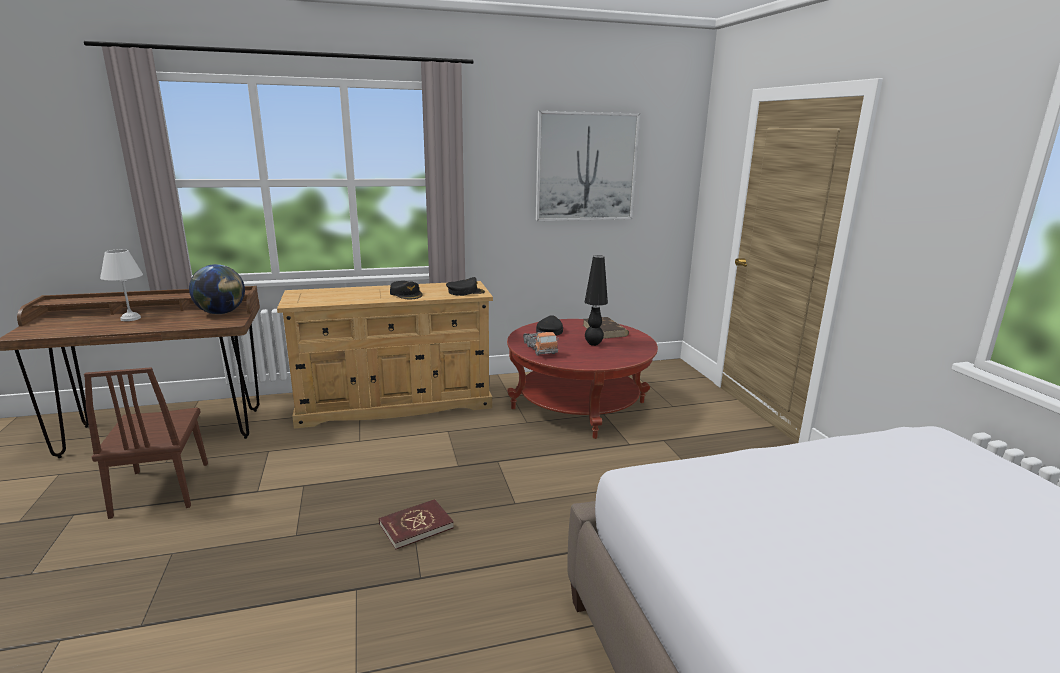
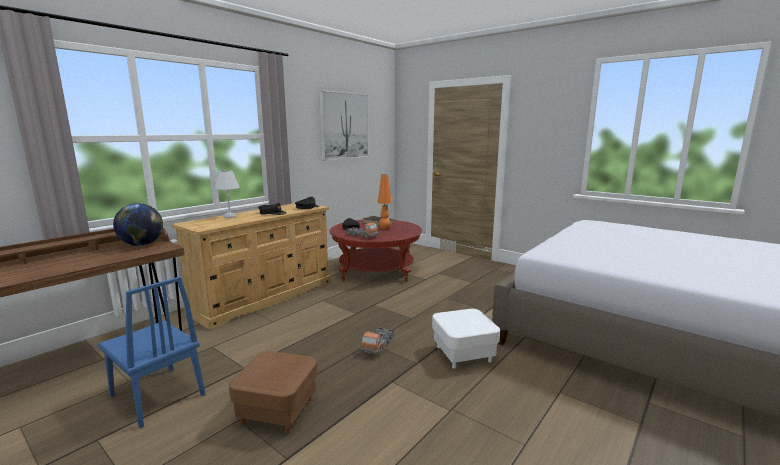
camera: 35 degrees left, 5 degrees down
brown chair [84,367,208,519] -> blue chair [98,277,205,428]
white table lamp [100,249,143,321] -> white table lamp moved to [214,170,240,218]
red book [379,499,454,550] -> toy truck [360,327,394,354]
black table lamp [585,255,608,346] -> orange table lamp [378,174,392,229]
none -> brown ottoman [229,351,318,433]
none -> white ottoman [432,309,500,369]

